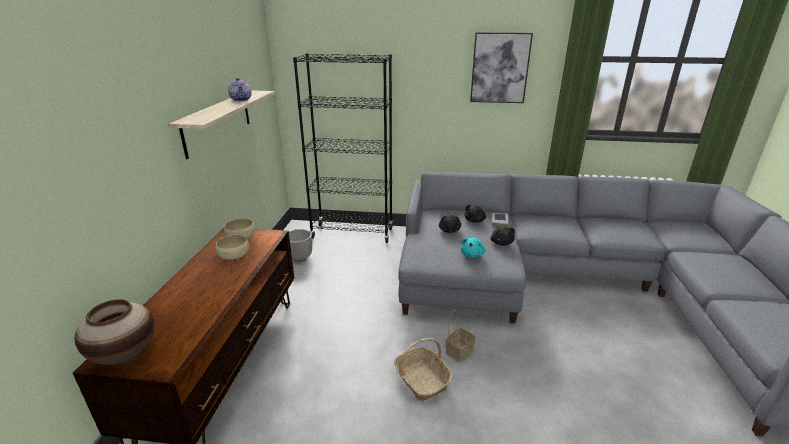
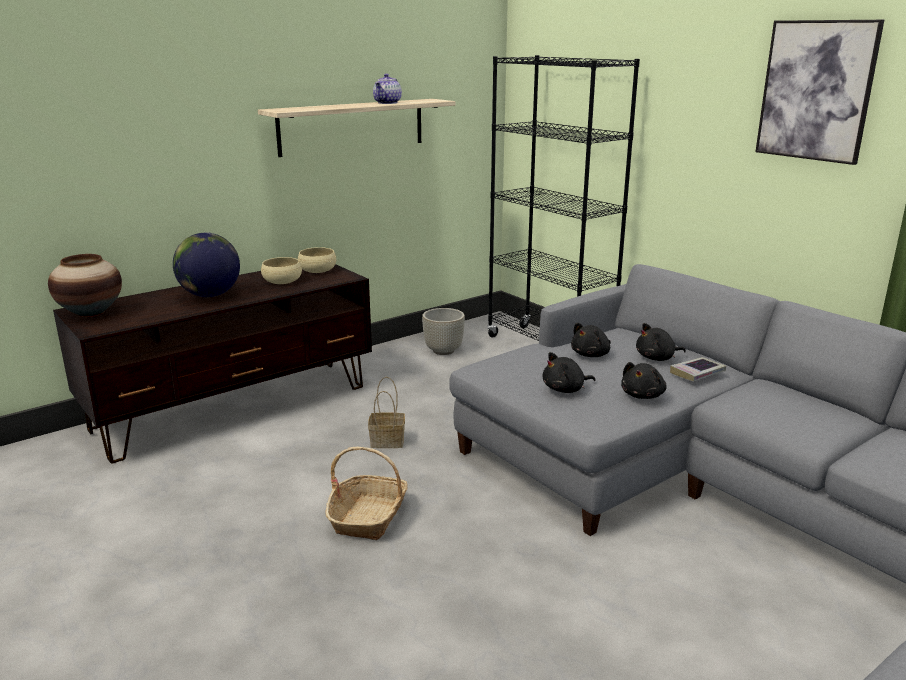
camera: 45 degrees right, 5 degrees down
basket [446,310,476,362] -> basket moved to [368,377,405,448]
turquoise plush toy [461,238,486,258] -> black plush toy [543,352,596,393]
none -> globe [173,232,240,297]

